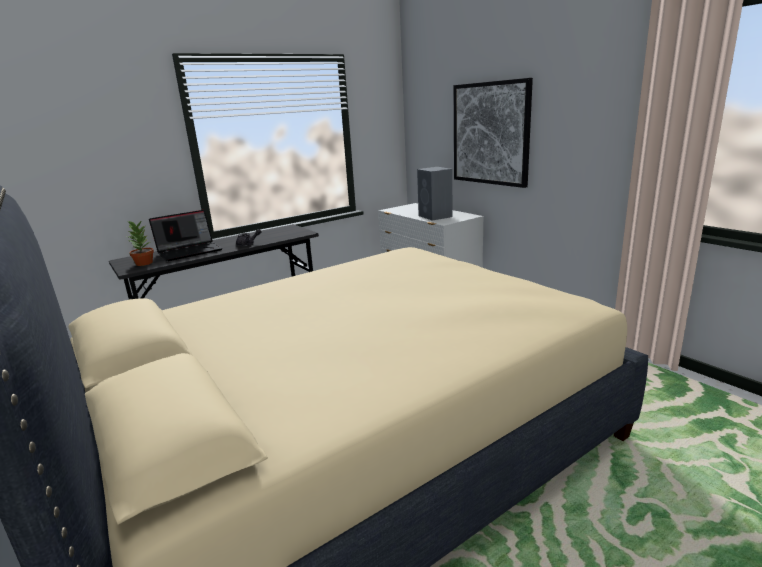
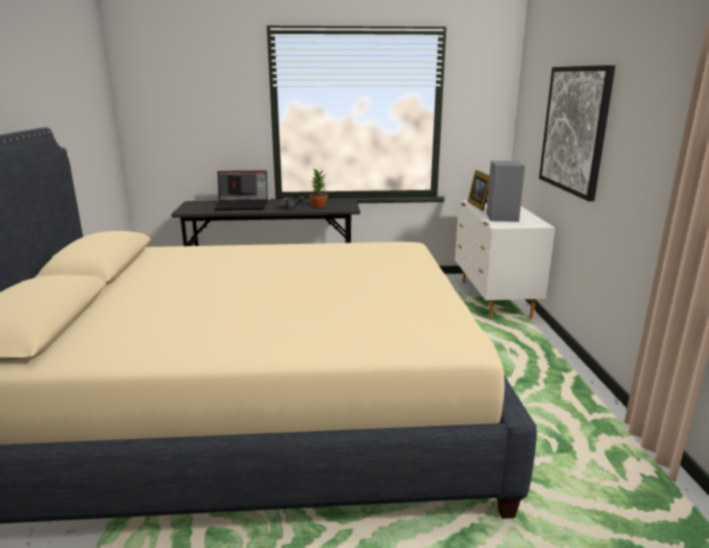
camera: 30 degrees right, 0 degrees up
potted plant [127,221,154,266] -> potted plant moved to [309,169,328,208]
none -> picture frame [468,170,489,211]

